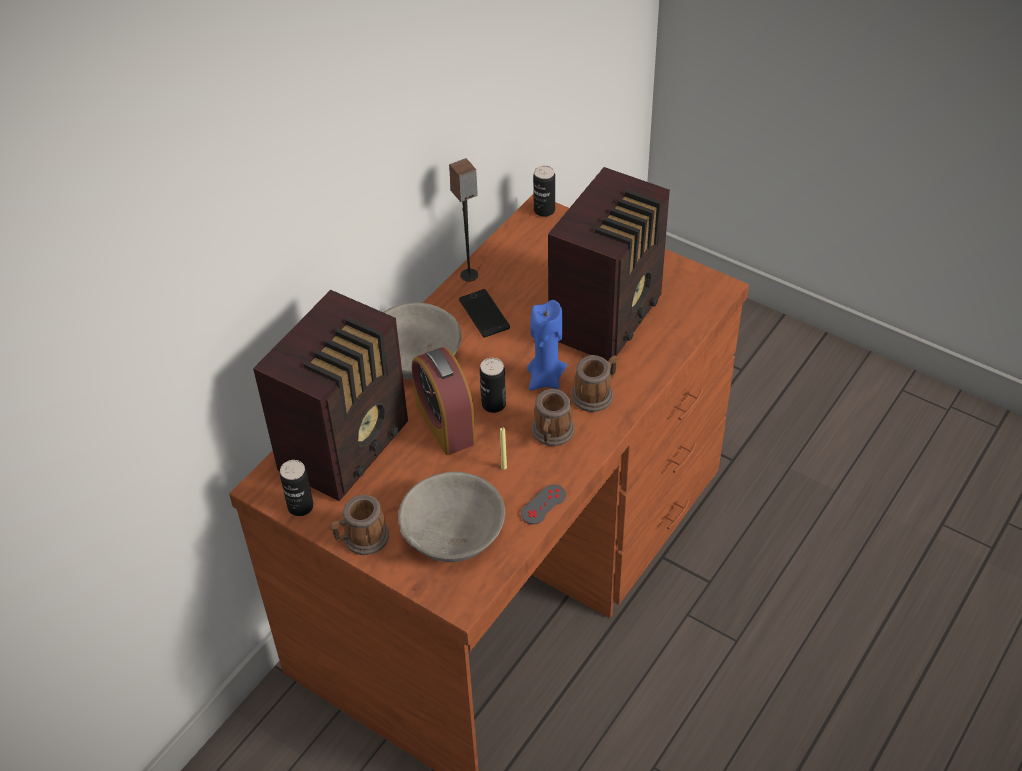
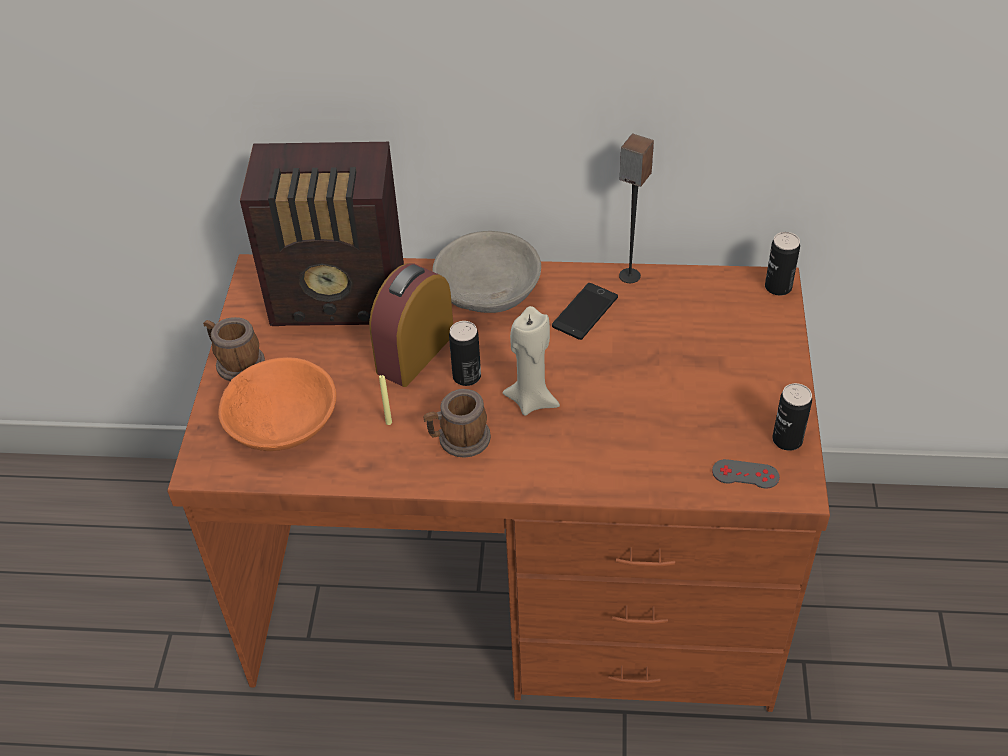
camera: 60 degrees right, 0 degrees up
can [280,460,314,516] -> can moved to [772,383,812,451]
grey bowl [398,472,505,562] -> orange bowl [218,357,336,451]
grey game controller [521,484,566,524] -> grey game controller moved to [712,459,780,489]
blue candle [527,300,567,390] -> beige candle [503,306,560,416]
radio [548,167,670,361] -> none
mug [571,355,618,412] -> none

